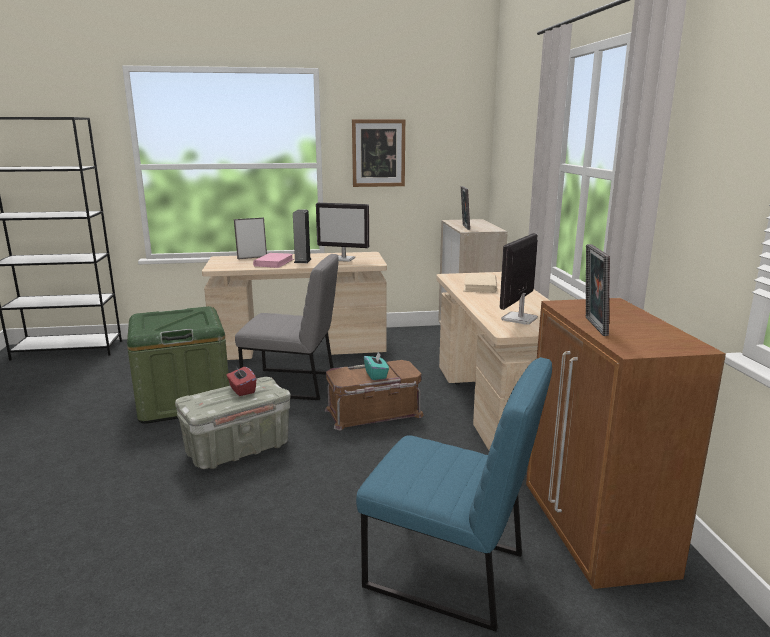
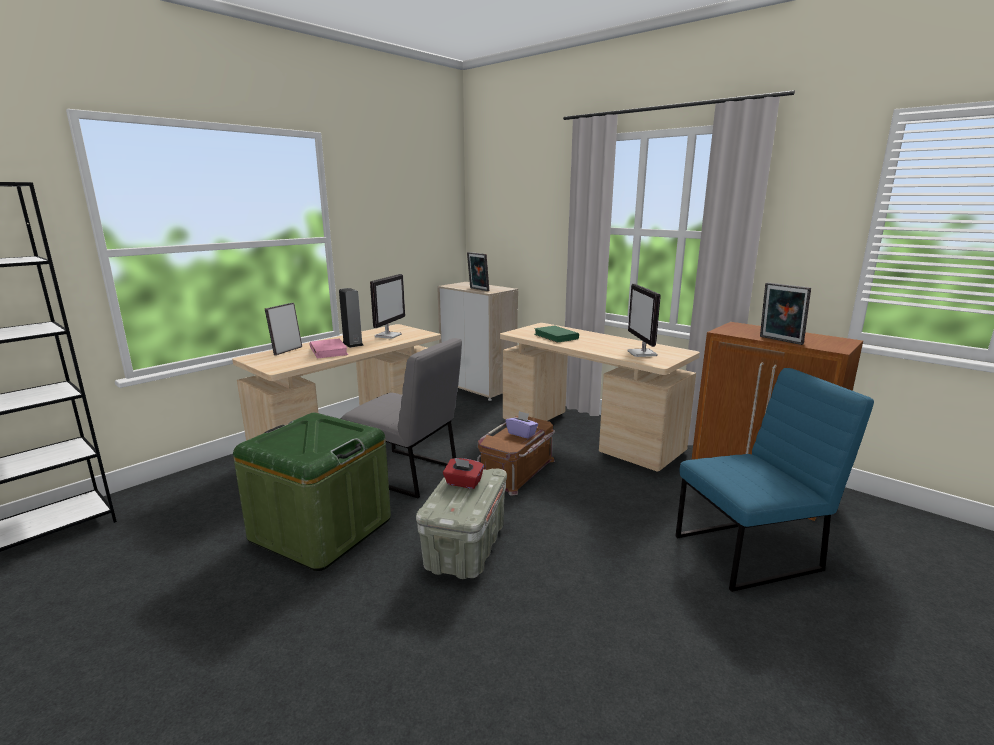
camera: 40 degrees left, 0 degrees up
grey chair [235,254,339,400] -> grey chair turned 60 degrees clockwise [342,338,462,498]
monitor [316,203,369,262] -> monitor turned 45 degrees counterclockwise [370,274,405,339]
picture [352,119,405,187] -> none
turquoise tissue box [364,352,389,380] -> purple tissue box [506,411,538,438]
beige book [464,274,497,293] -> green book [534,326,579,342]

